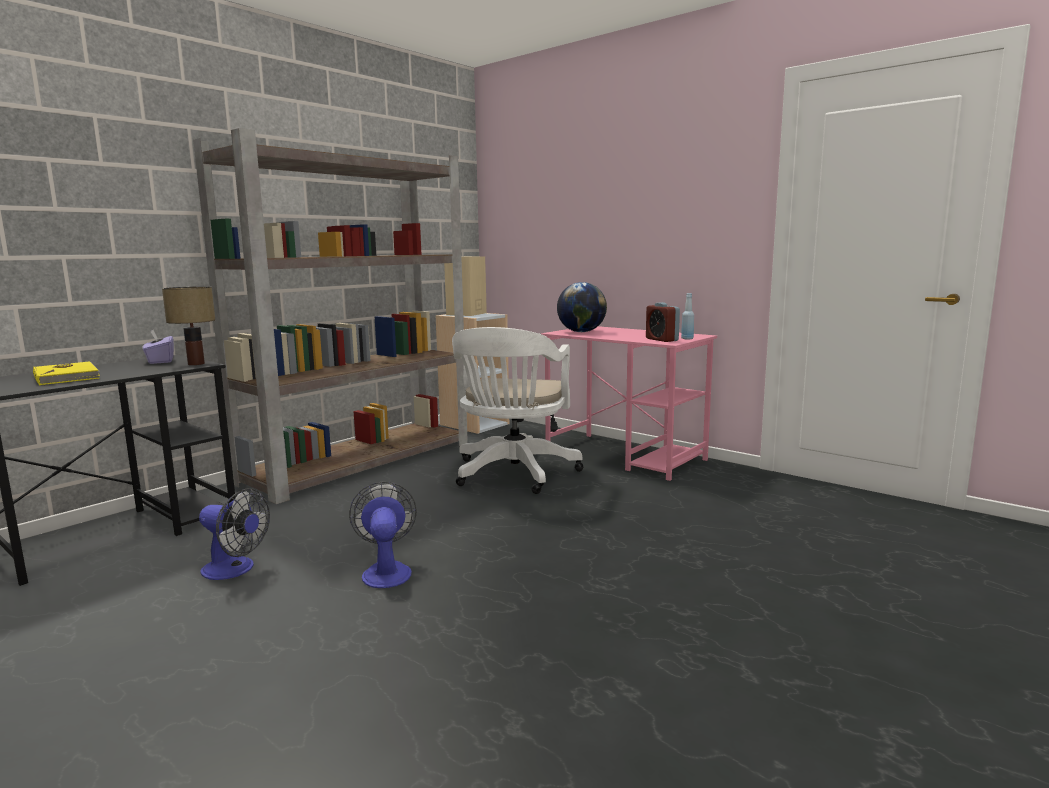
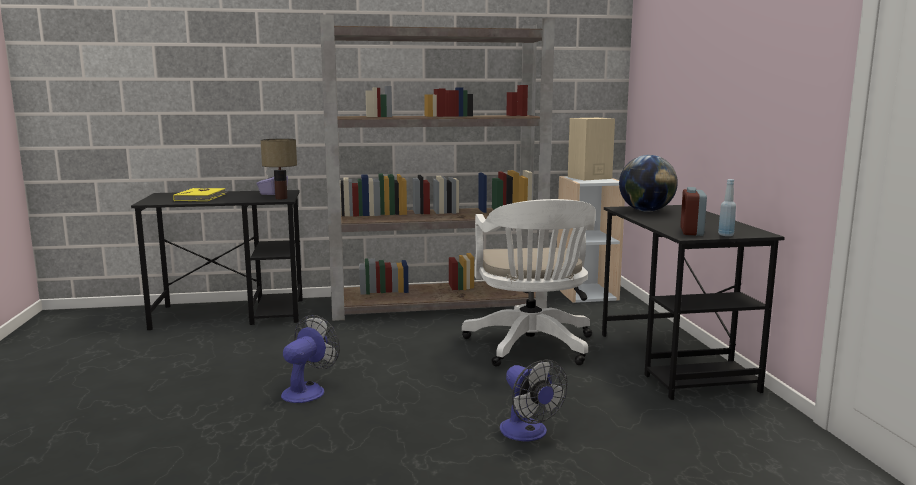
camera: 40 degrees right, 0 degrees up
fan [199,488,270,580] -> fan moved to [500,360,568,441]
white office chair [452,327,584,494] -> white office chair turned 60 degrees counterclockwise [462,199,596,367]
pink desk [541,326,717,481] -> black desk [602,205,785,400]

